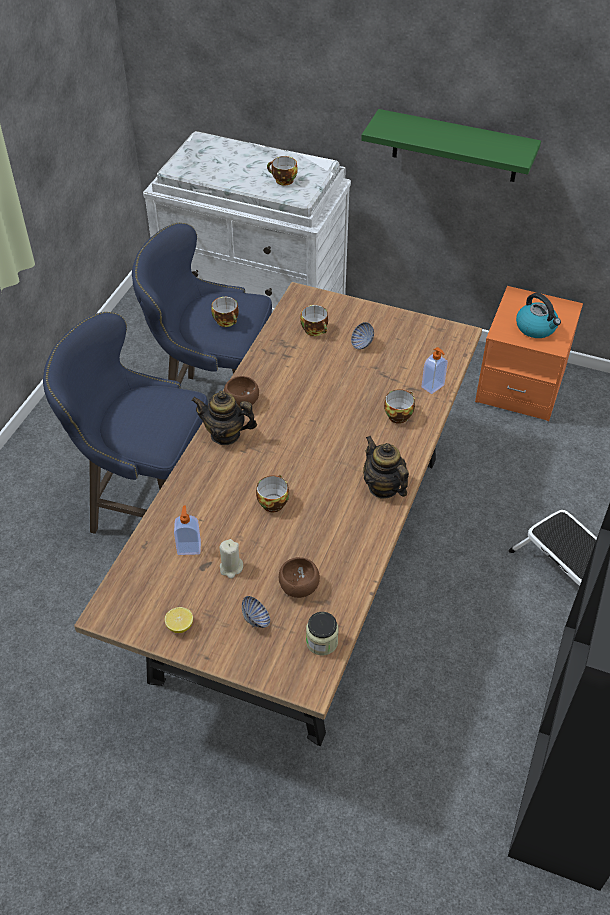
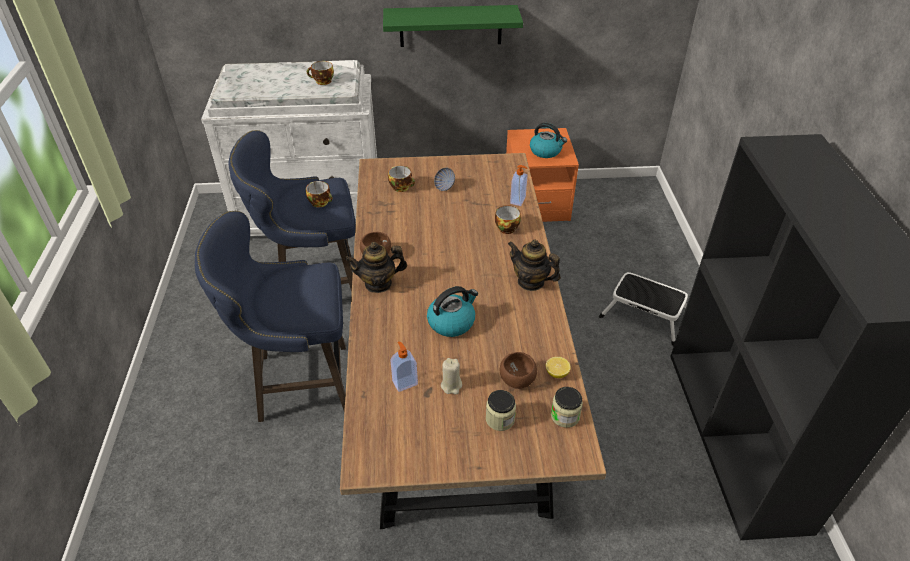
camera: 25 degrees left, 5 degrees down
lemon [165,607,193,633] -> lemon moved to [545,357,571,378]
bowl [242,596,270,628] -> jar [486,390,516,431]
cup [256,475,289,512] -> kettle [427,286,478,337]

